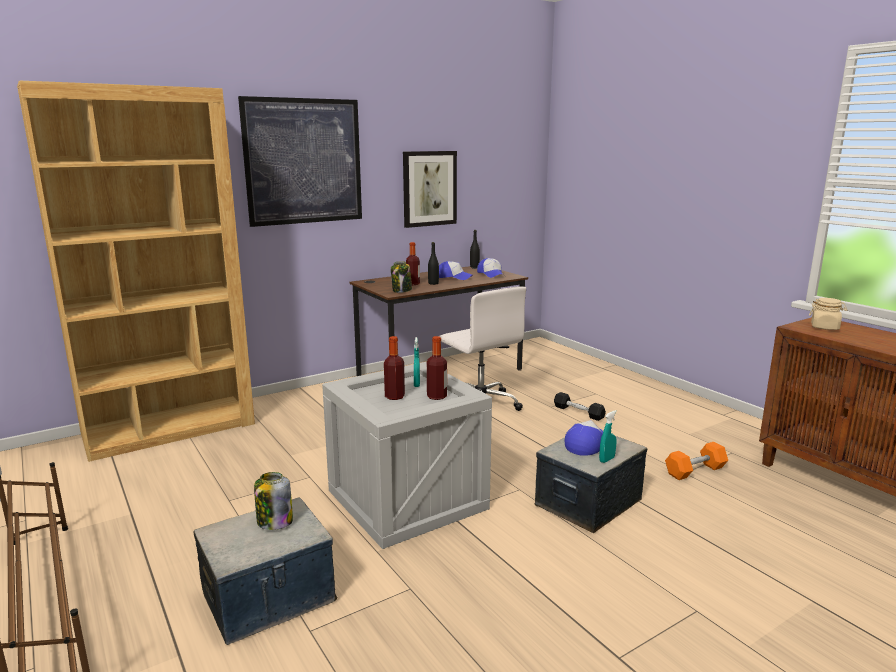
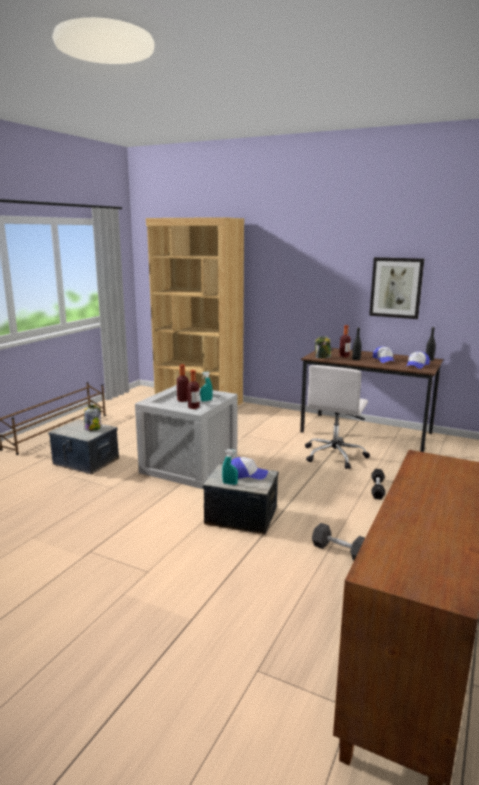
camera: 60 degrees right, 0 degrees up
picture [238,96,362,227] -> none
orange dumbbell [665,442,728,480] -> grey dumbbell [312,523,365,560]
beige jar [809,298,847,330] -> none

